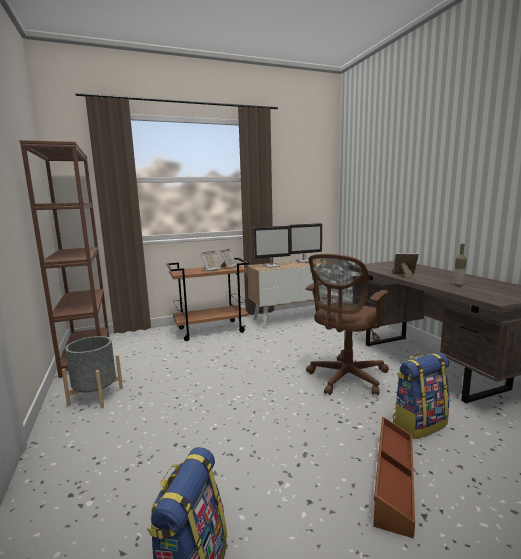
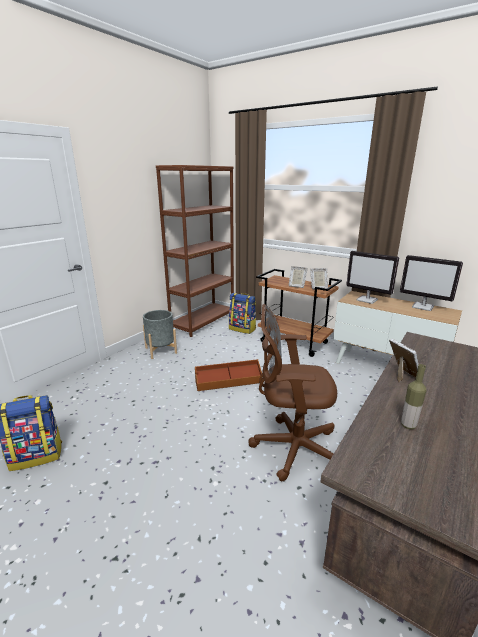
camera: 55 degrees right, 10 degrees up
brown storage box [373,417,415,539] -> brown storage box moved to [195,359,262,391]
backpack [393,352,449,439] -> backpack moved to [229,293,256,334]

